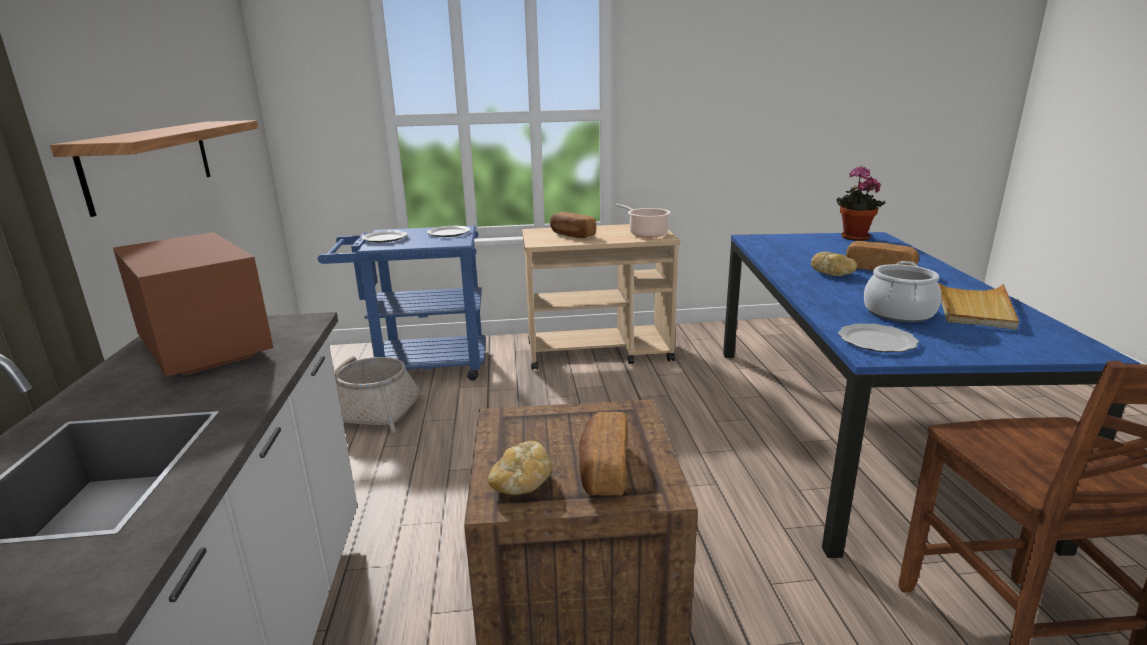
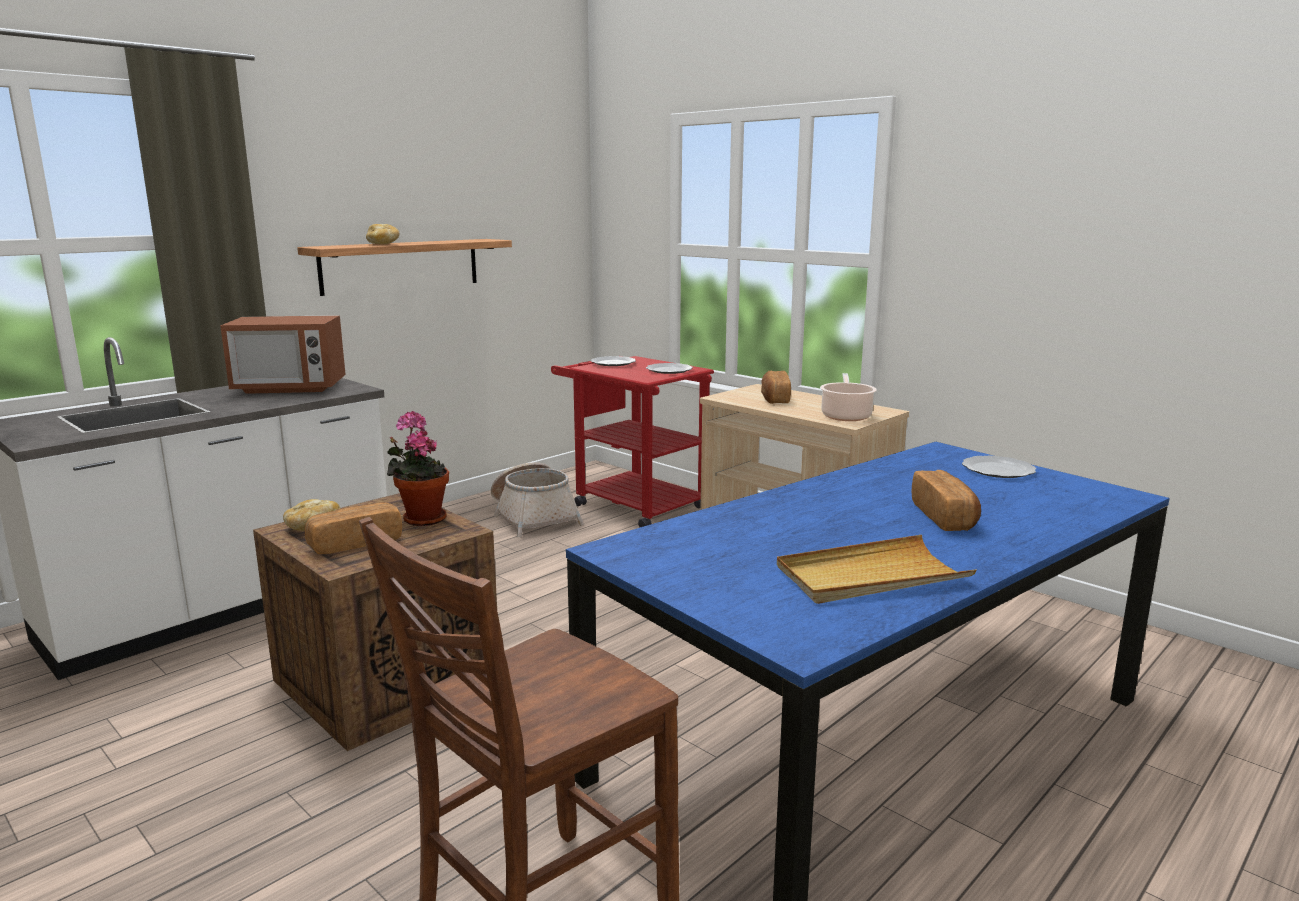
camera: 50 degrees right, 5 degrees down
microwave [113,232,274,377] -> microwave turned 75 degrees clockwise [220,315,346,394]
blue cart [318,226,485,381] -> red cart [551,356,714,527]
bread [811,252,857,276] -> bread moved to [366,224,399,244]
potted plant [836,166,885,241] -> potted plant moved to [387,411,449,526]
plate [838,323,919,352] -> plate moved to [962,456,1036,478]
cooking pot [864,261,942,323] -> none

